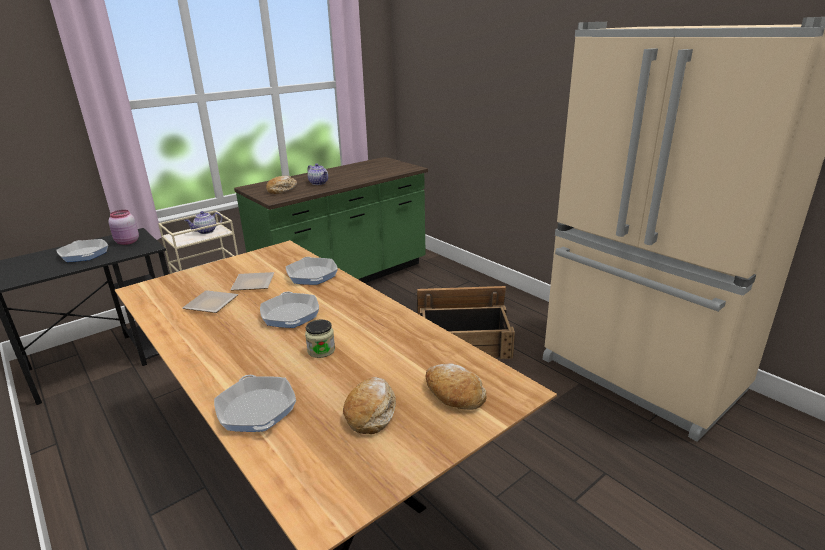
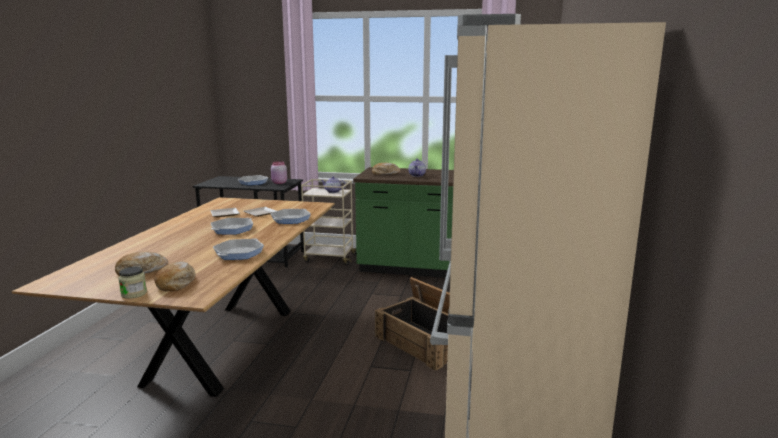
camera: 50 degrees right, 10 degrees down
frying pan [214,375,296,432] -> frying pan moved to [213,238,264,260]
jar [305,319,335,358] -> jar moved to [119,267,147,299]

